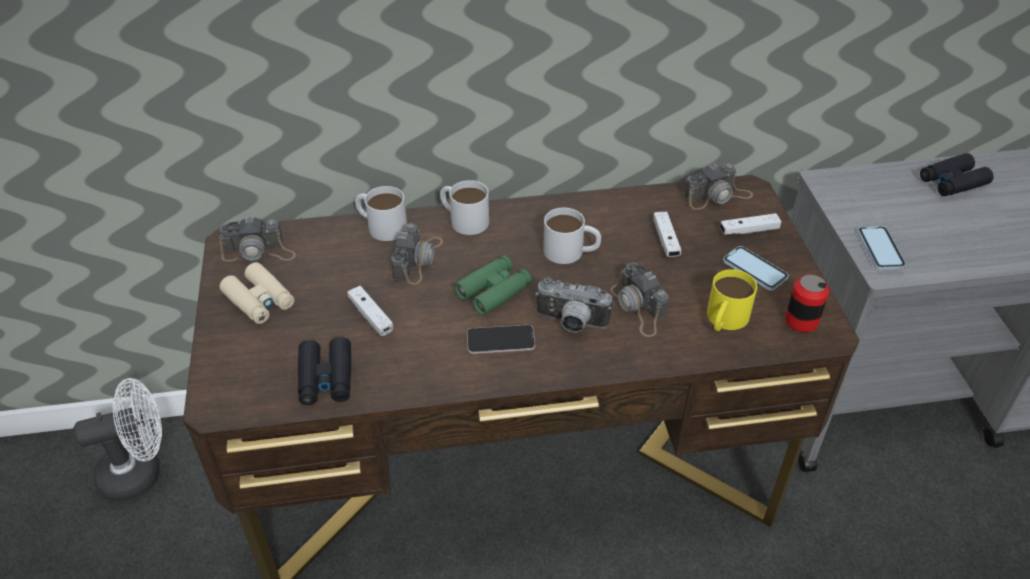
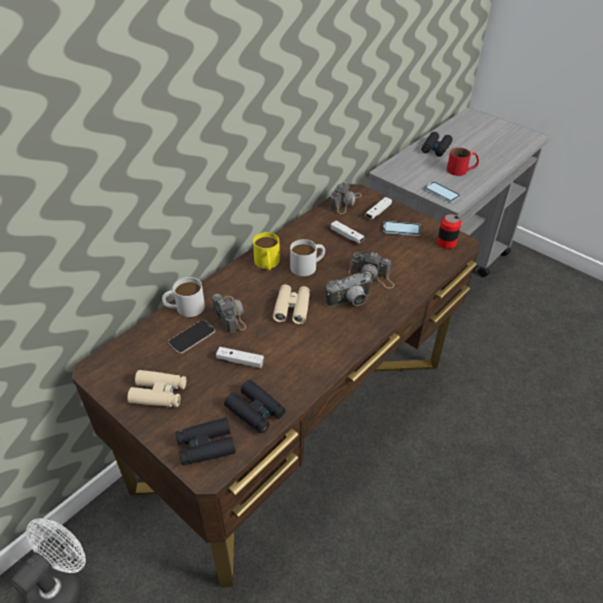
camera: 40 degrees left, 0 degrees up
camera [219,216,296,261] -> none
white mug [440,180,489,235] -> none
green binoculars [454,255,532,315] -> beige binoculars [273,285,310,324]
phone [467,325,535,354] -> phone moved to [168,320,215,354]
yellow mug [707,269,757,331] -> yellow mug moved to [253,232,280,270]
none -> black binoculars [176,417,236,466]
none -> red mug [447,147,479,176]

